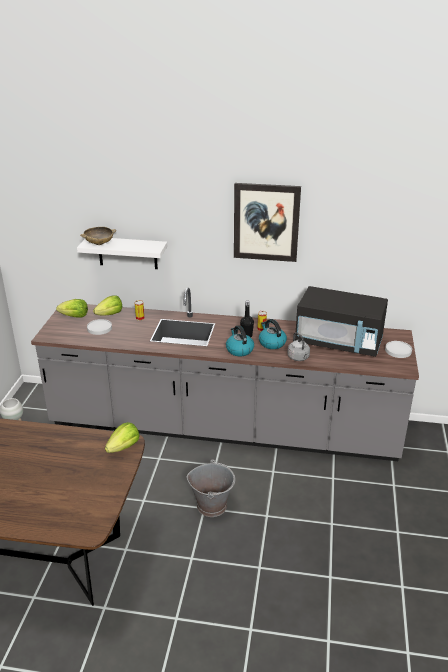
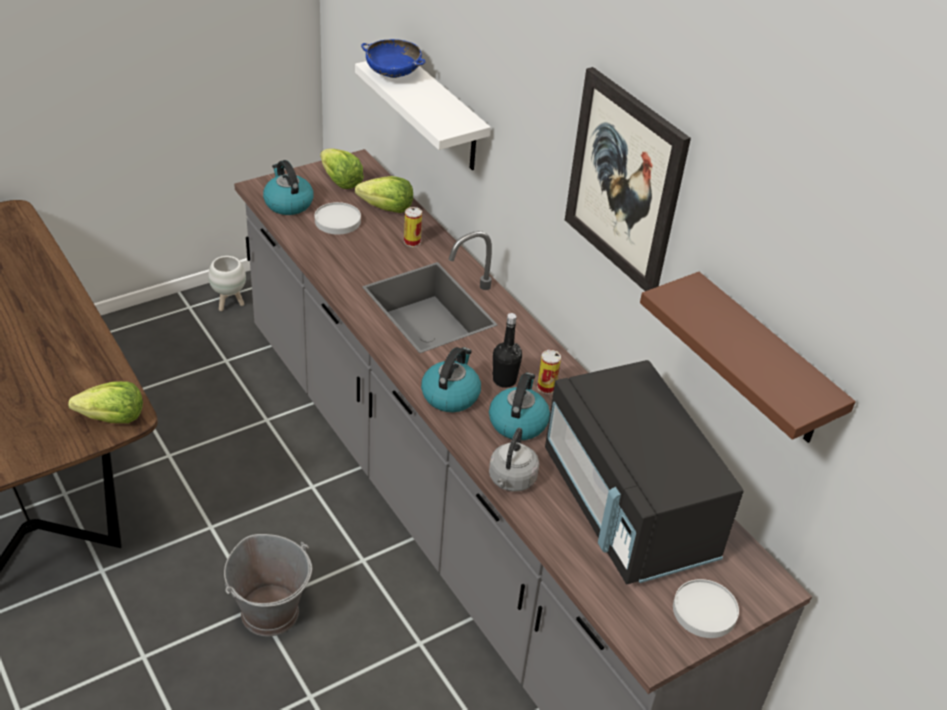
camera: 45 degrees right, 10 degrees up
beige bowl [80,227,116,245] -> blue bowl [361,39,426,78]
none -> kettle [263,160,314,215]
none -> brown shelf [640,272,856,443]

